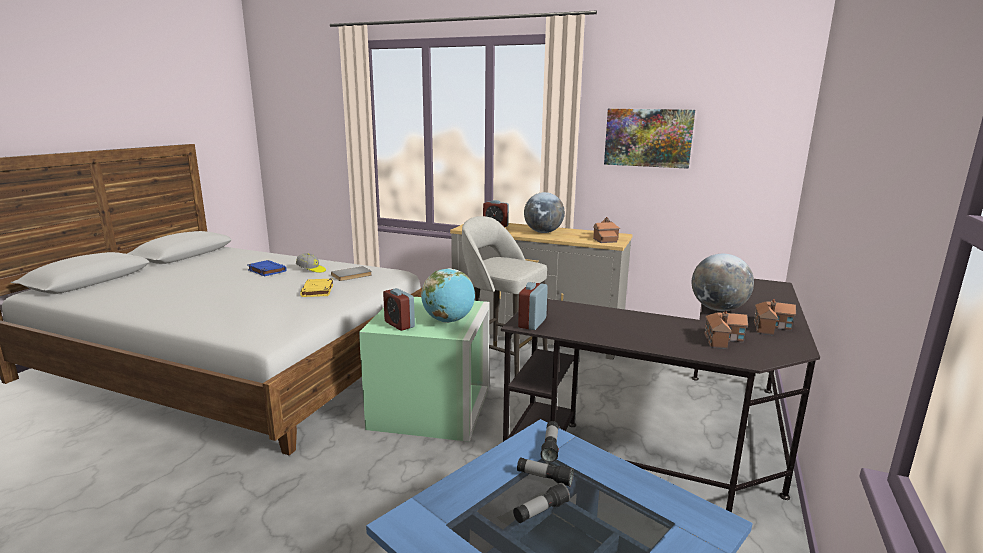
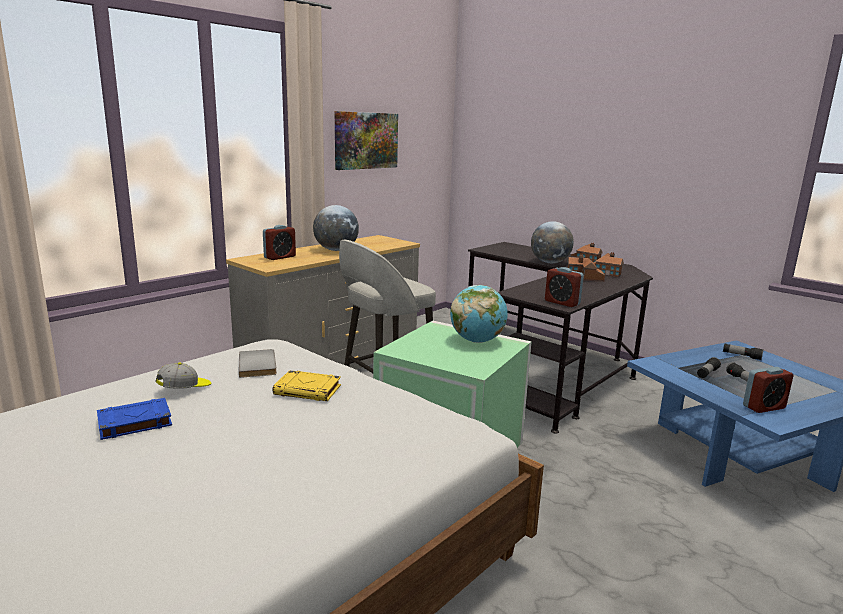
camera: 70 degrees left, 0 degrees up
alarm clock [383,288,415,331] -> alarm clock moved to [743,367,794,413]
flashlight [541,421,559,463] -> flashlight moved to [723,343,764,360]
toy house [593,217,620,243] -> toy house moved to [567,254,605,282]

